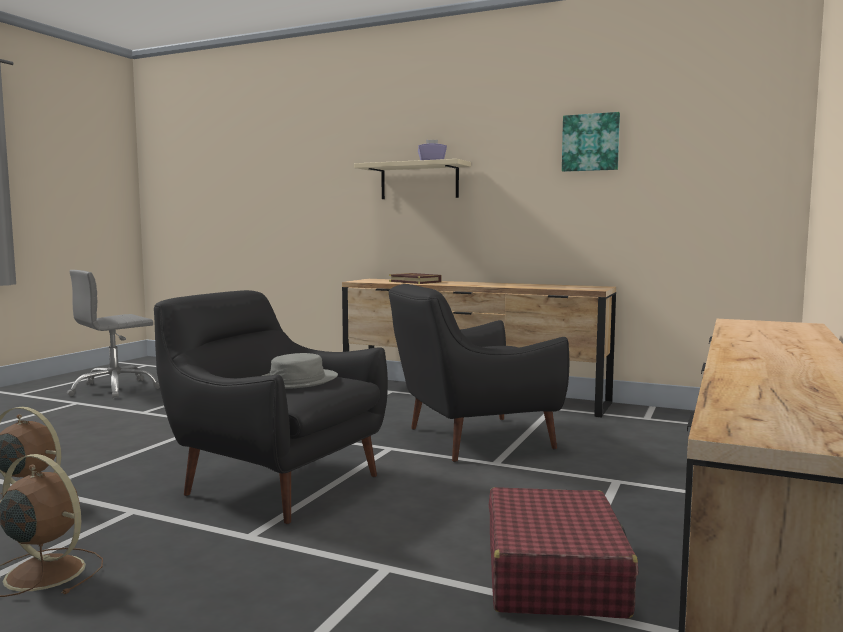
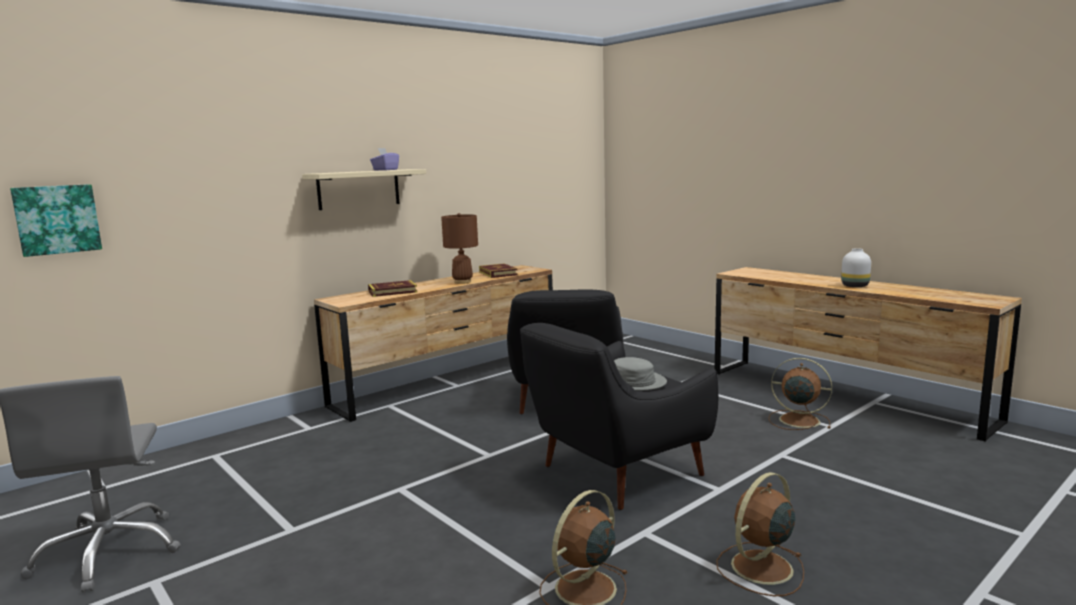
camera: 65 degrees left, 5 degrees up
red suitcase [489,487,638,618] -> brown fan [769,358,832,430]
picture [562,112,620,172] -> picture moved to [10,184,102,257]
none -> brown table lamp [441,213,478,284]
none -> book [479,263,518,278]
none -> white vase [841,248,871,287]

